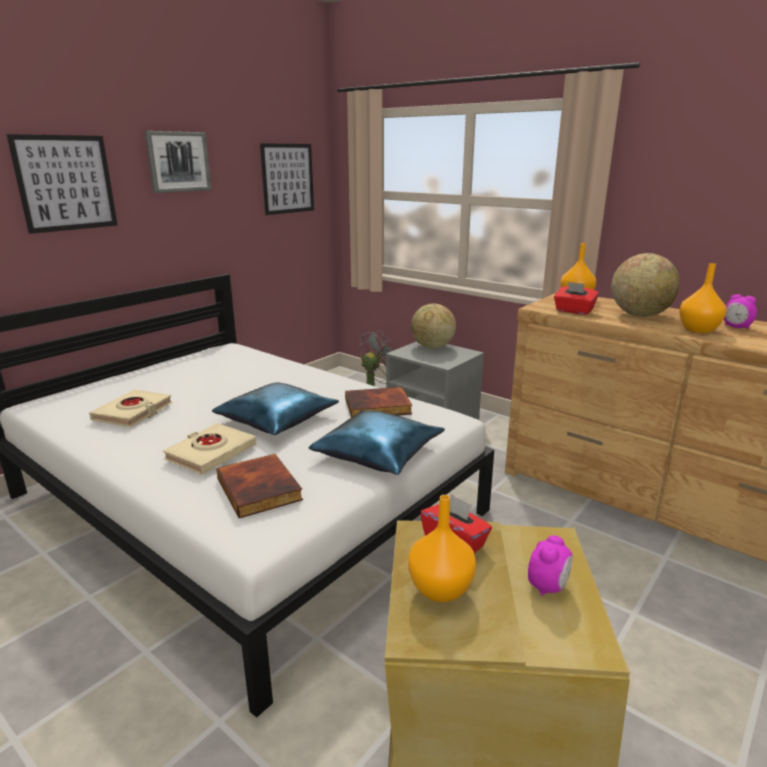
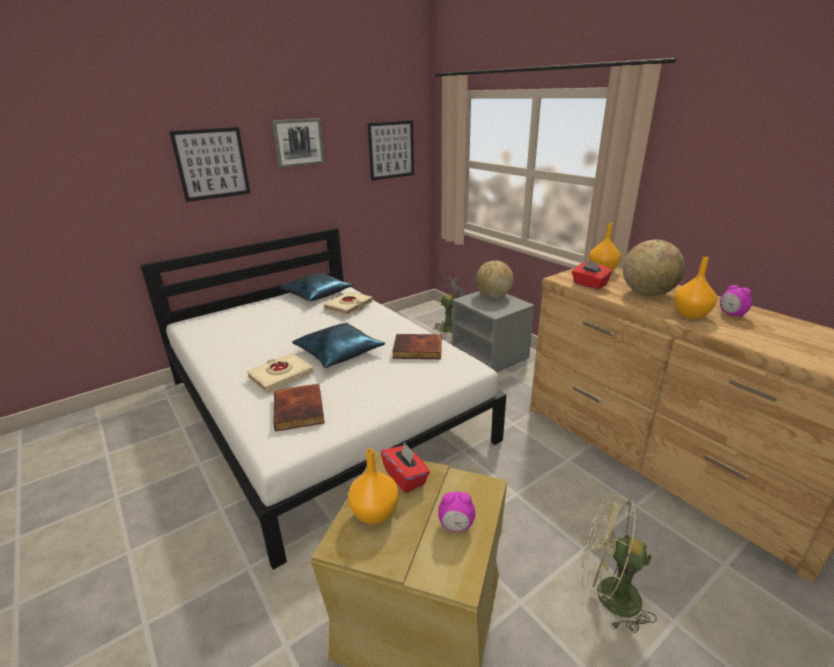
camera: 15 degrees right, 5 degrees up
beige book [89,390,173,427] -> beige book moved to [324,291,373,316]
blue pillow [309,410,445,475] -> blue pillow moved to [280,273,353,301]
alarm clock [528,535,573,596] -> alarm clock turned 45 degrees clockwise [438,492,475,532]
none -> green fan [582,495,657,633]

